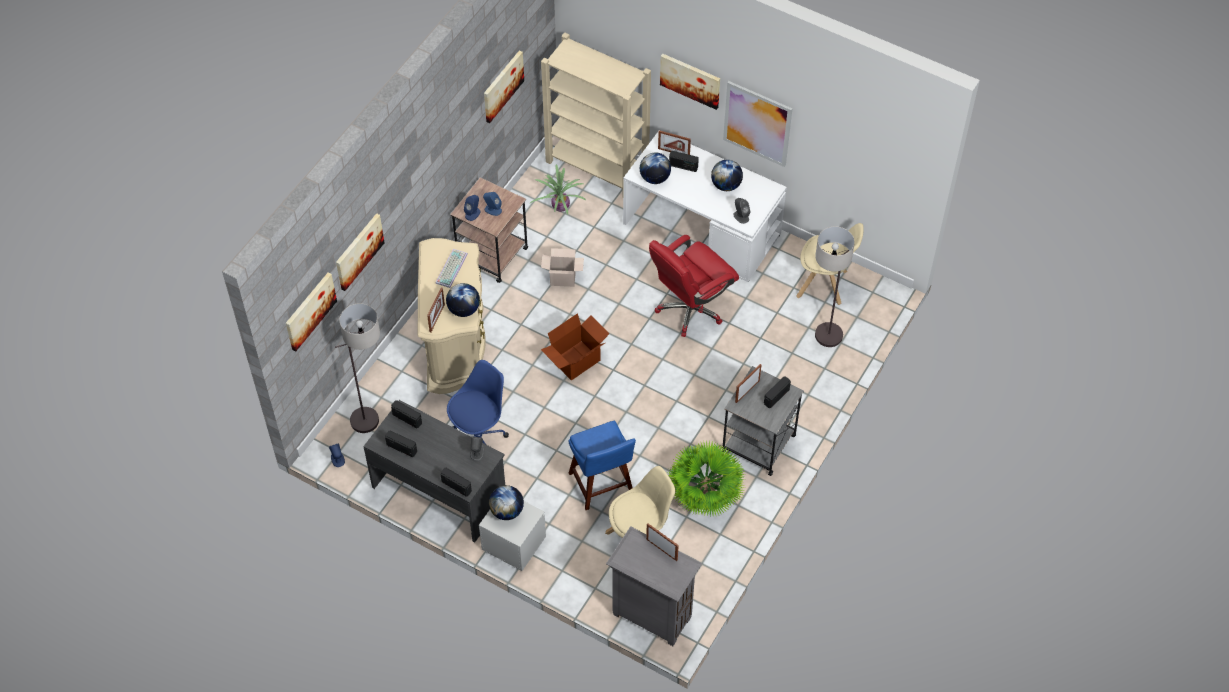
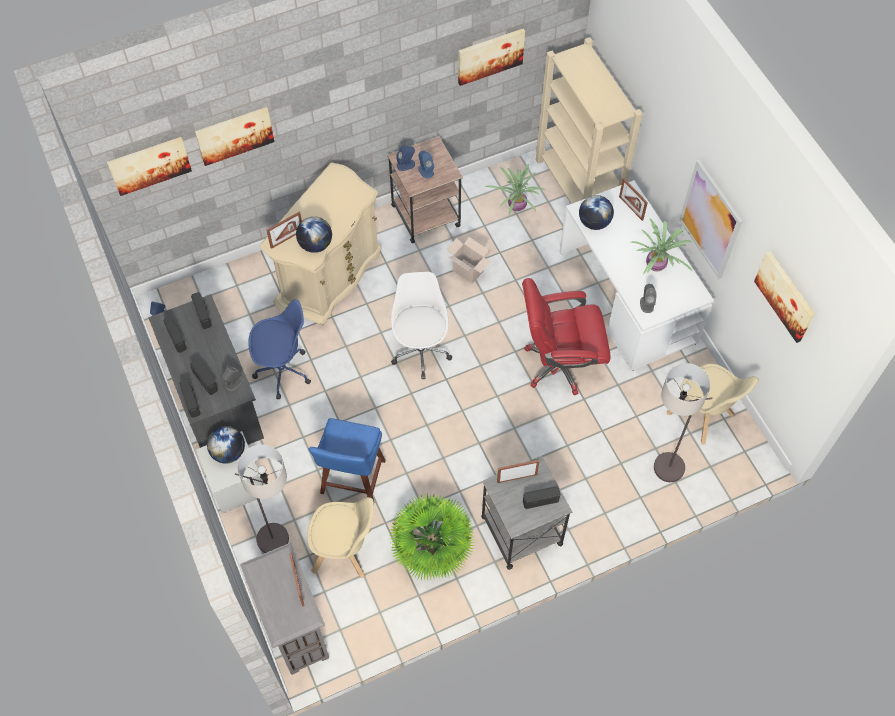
camera: 35 degrees right, 5 degrees up
grey floor lamp [335,303,380,433] -> grey floor lamp moved to [235,444,289,553]
keyboard [436,249,468,288] -> none
cardboard box [541,313,610,381] -> white office chair [391,272,452,379]
picture [660,54,720,110] -> picture moved to [754,251,815,343]
radio [669,151,699,172] -> radio moved to [190,359,218,395]
globe [711,160,743,191] -> potted plant [631,219,693,275]

